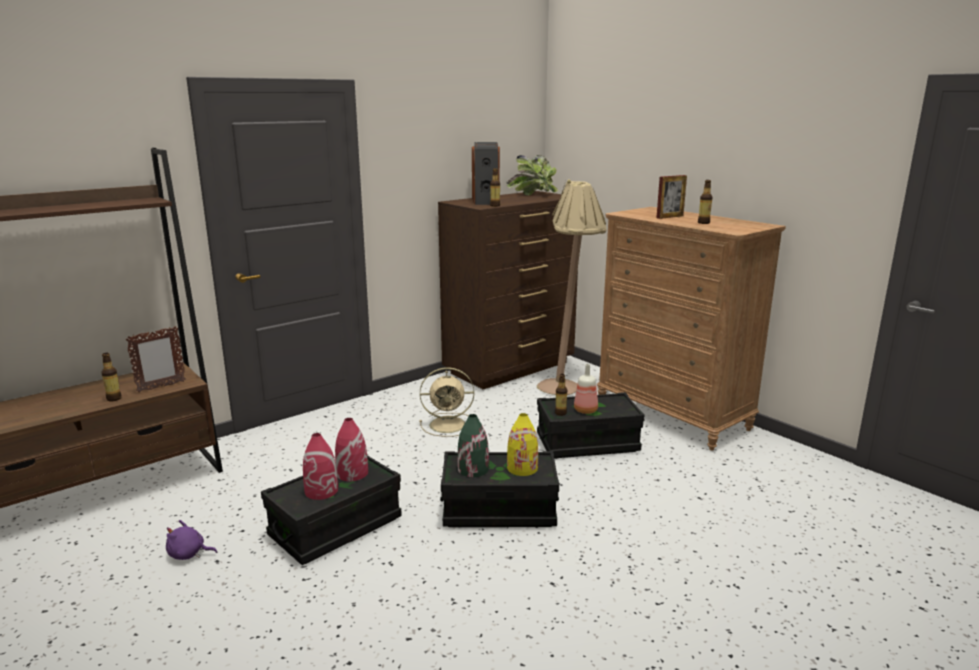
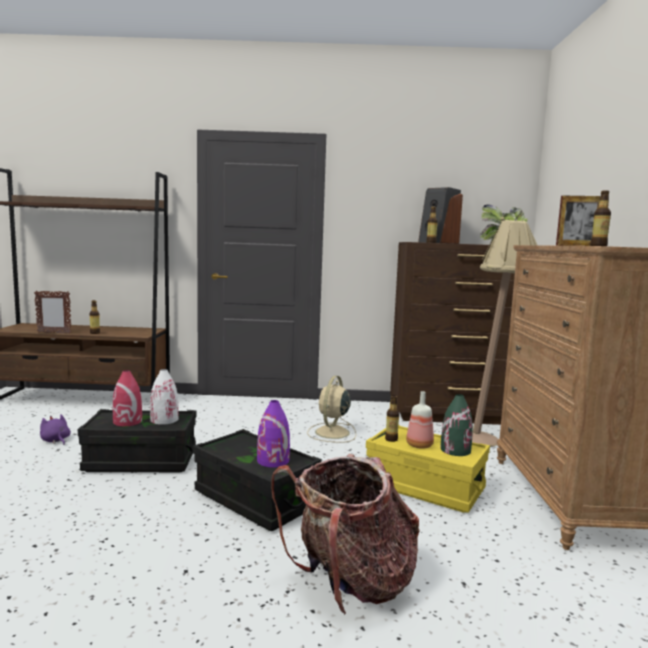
camera: 40 degrees right, 10 degrees down
picture frame [125,326,186,393] -> picture frame moved to [34,291,71,334]
red vase [335,418,368,481] -> white vase [150,369,179,425]
beige fan [419,367,474,437] -> beige fan turned 75 degrees clockwise [307,376,356,443]
green vase [458,414,489,477] -> green vase moved to [441,394,473,456]
yellow vase [507,413,538,476] -> purple vase [257,400,290,468]
black storage box [537,392,645,458] -> yellow storage box [366,425,490,513]
none -> backpack [271,454,420,615]

